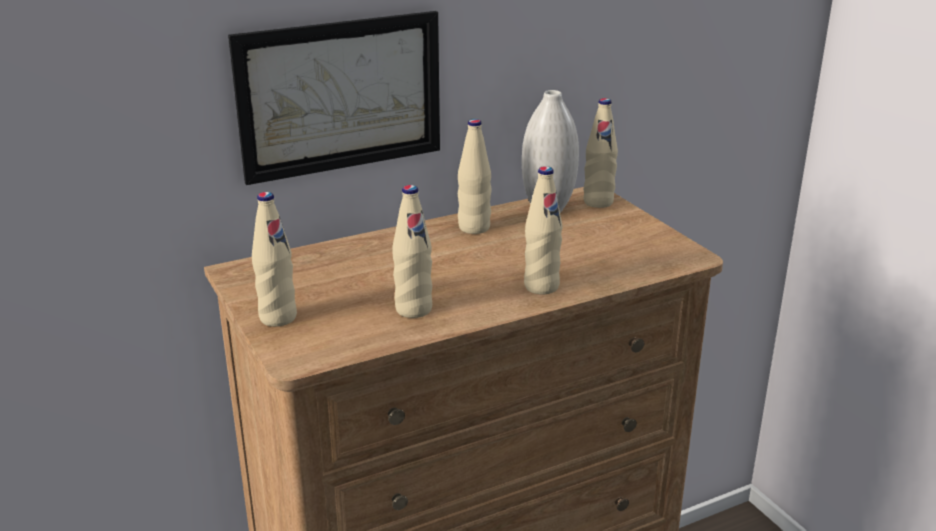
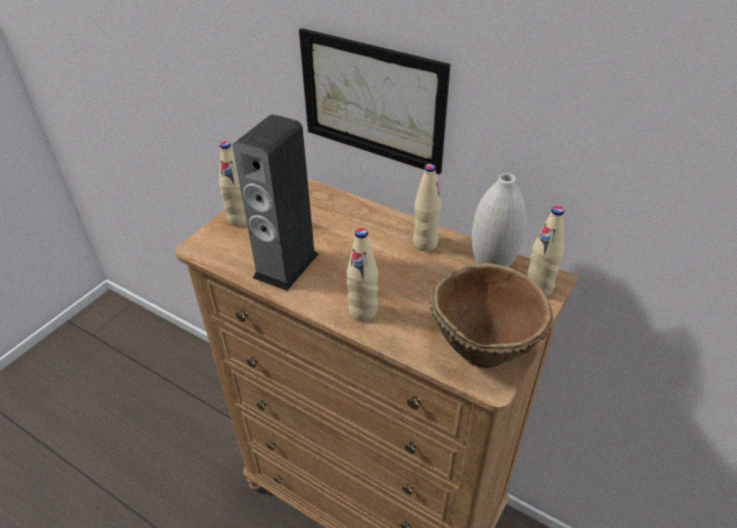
camera: 60 degrees right, 15 degrees up
beige bottle [392,185,432,318] -> speaker [233,114,319,291]
none -> brown bowl [430,263,553,368]

